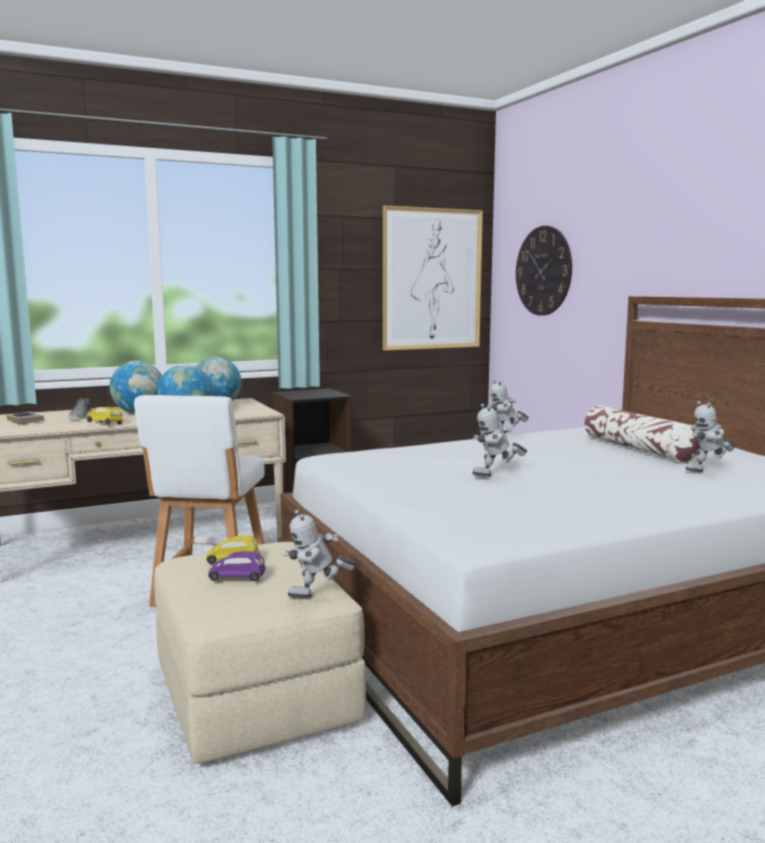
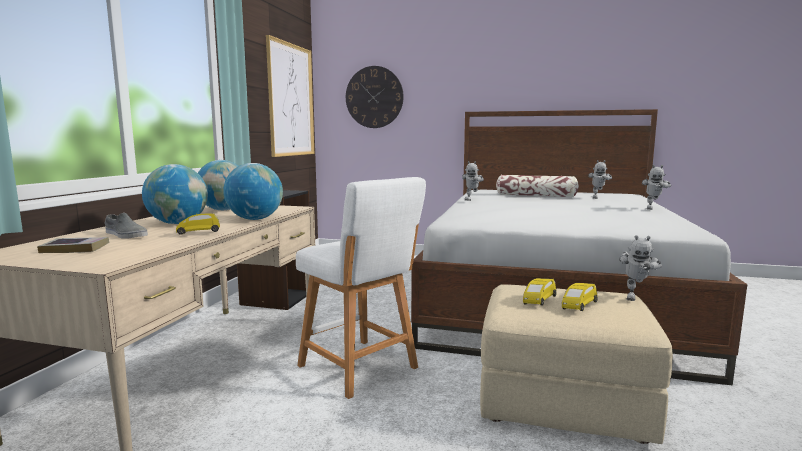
camera: 50 degrees left, 0 degrees up
purple toy car [208,551,266,581] -> yellow toy car [562,283,598,311]
toy robot [472,404,527,477] -> toy robot moved to [642,165,671,210]

